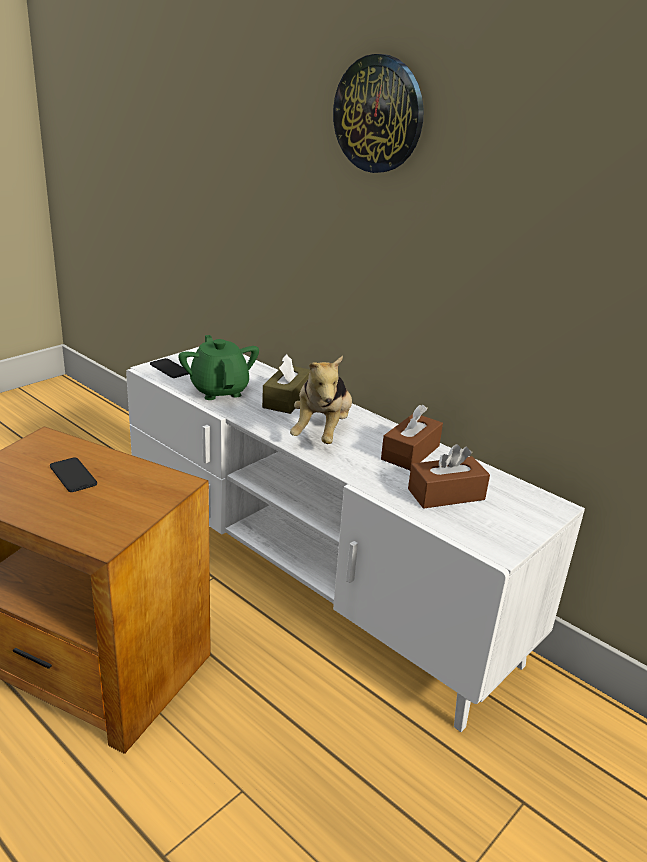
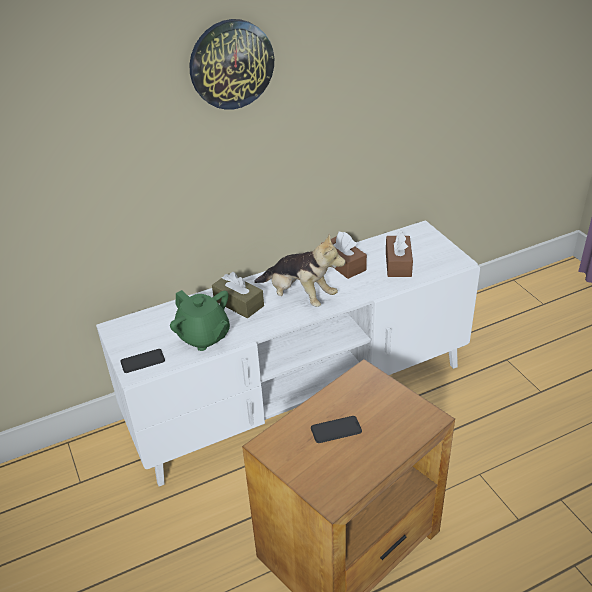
camera: 65 degrees left, 10 degrees up
green teapot [178,335,259,400] -> green teapot turned 135 degrees counterclockwise [170,290,230,351]

